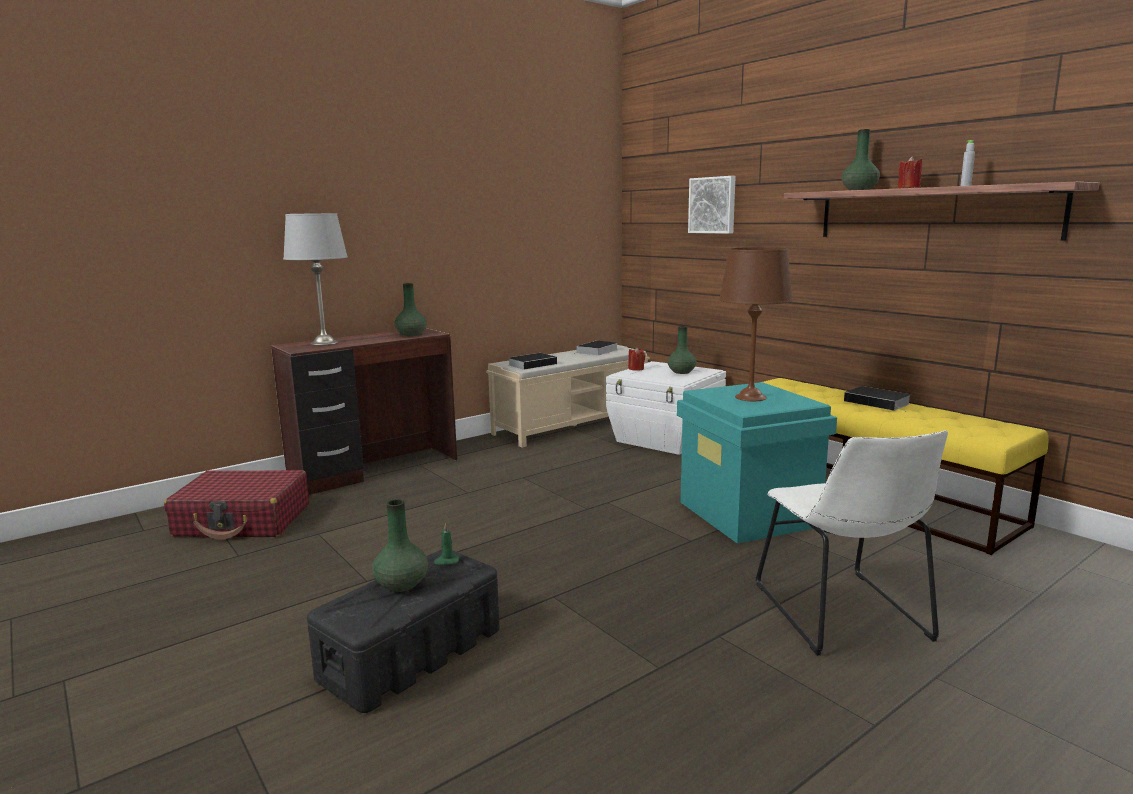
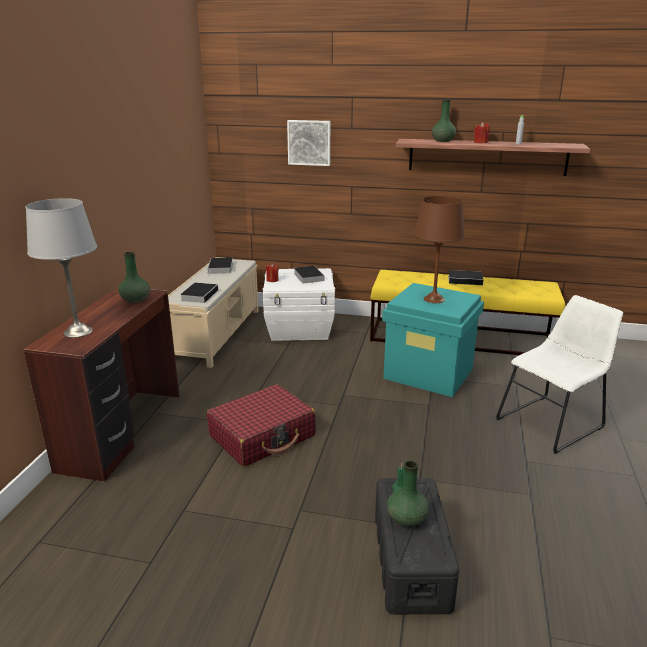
camera: 40 degrees left, 10 degrees up
red suitcase [164,470,309,540] -> red suitcase moved to [207,384,316,467]
green vase [668,326,696,374] -> book [294,266,325,284]
white chair [756,431,948,656] -> white chair turned 75 degrees counterclockwise [496,295,623,454]

